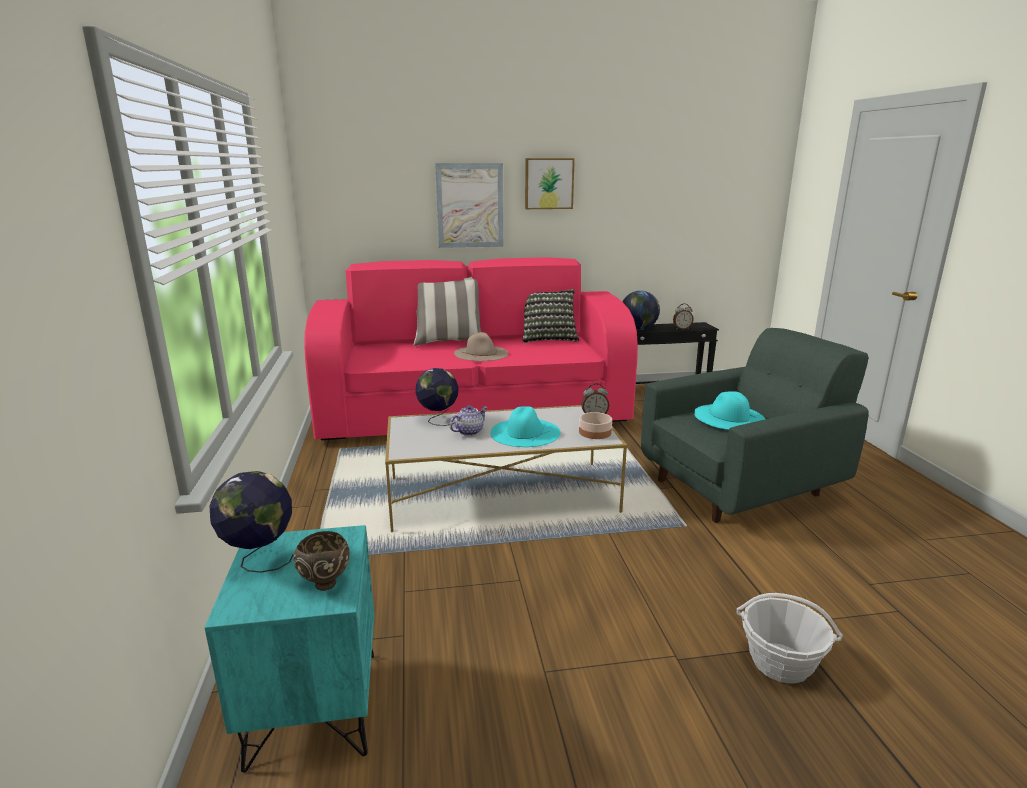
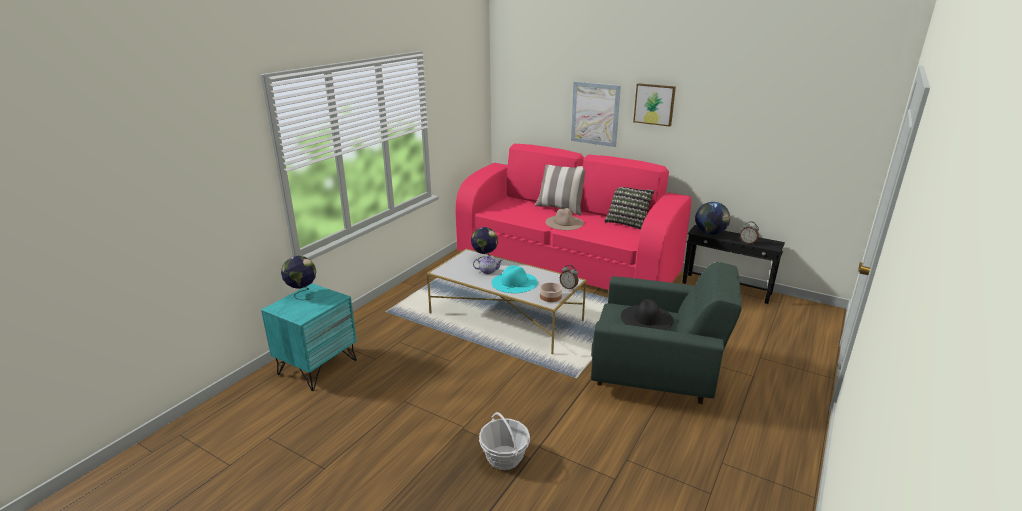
camera: 40 degrees right, 5 degrees up
brown bowl [294,531,349,591] -> none
turquoise hat [694,391,765,430] -> black hat [621,299,674,330]

